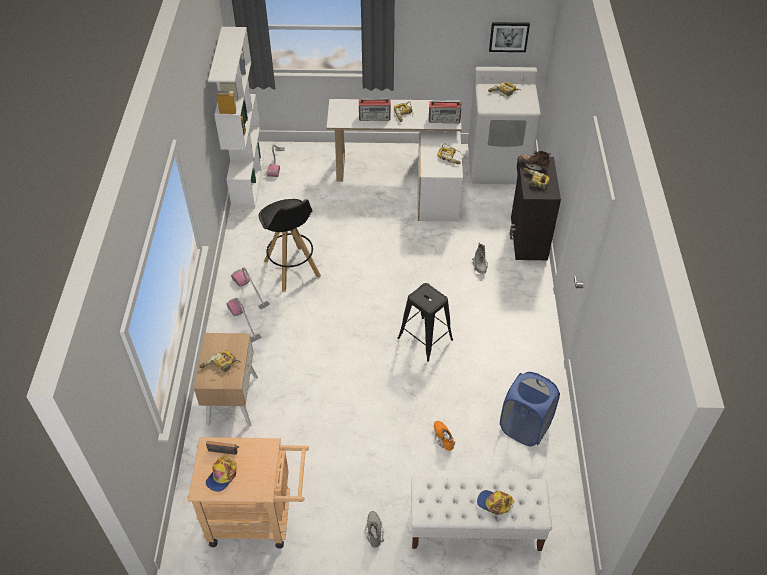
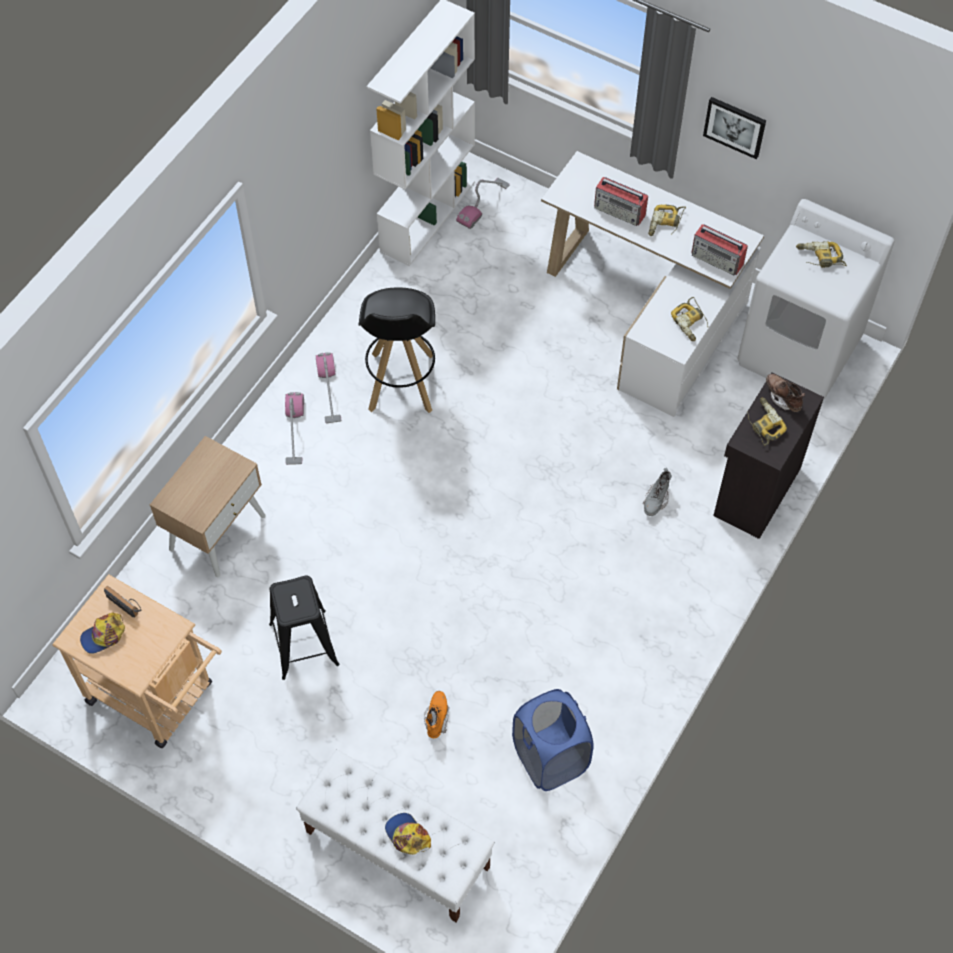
camera: 30 degrees right, 10 degrees up
power drill [199,350,241,375] -> none
grey boot [365,511,384,548] -> none
black stool [398,283,453,362] -> black stool moved to [269,576,339,680]
picture [489,22,530,52] -> picture moved to [703,97,766,159]

